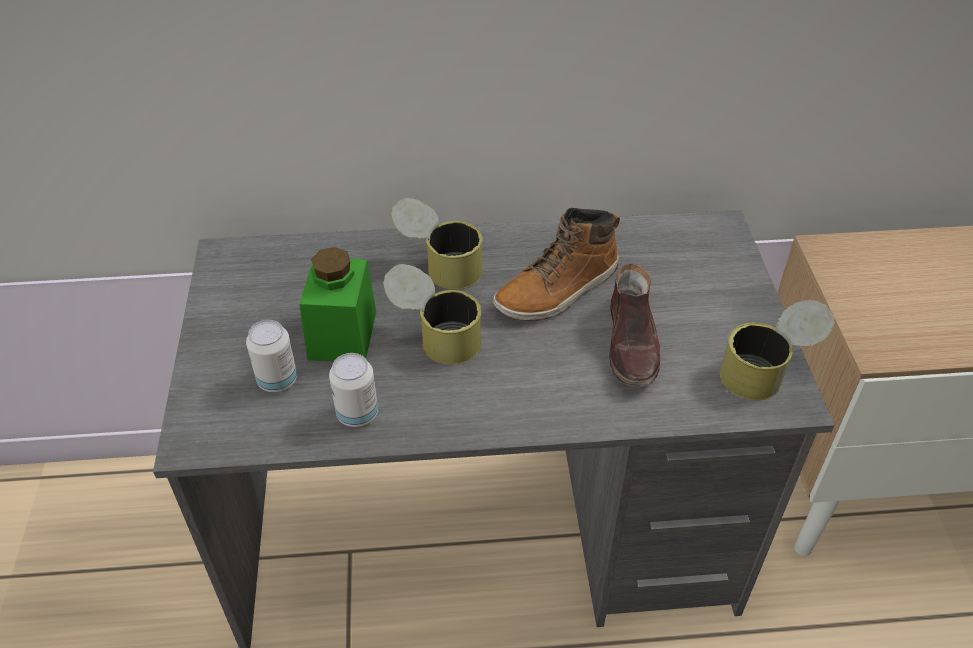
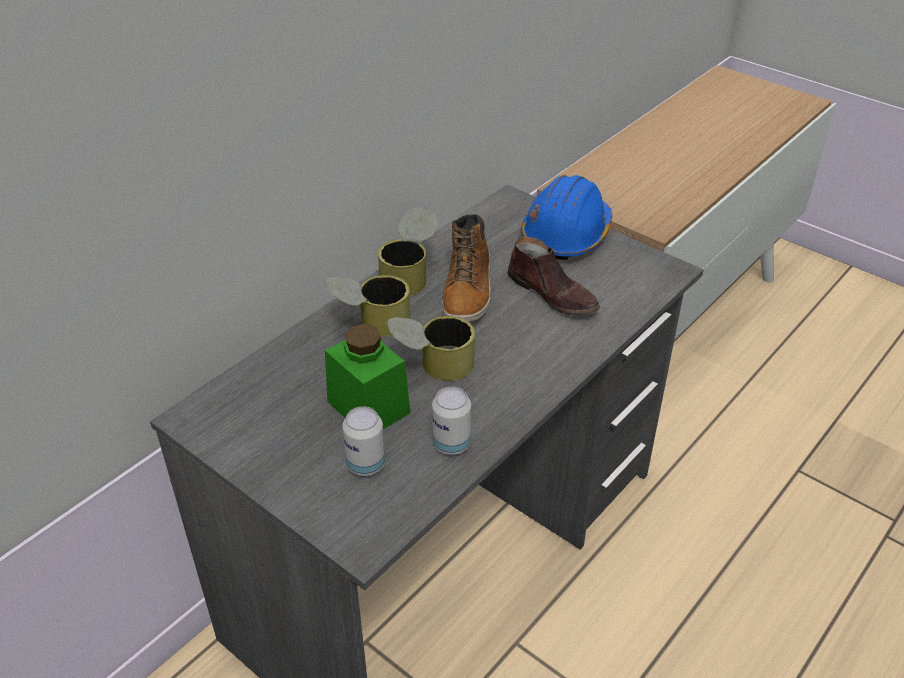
camera: 45 degrees left, 5 degrees down
can [720,300,834,401] -> can moved to [378,207,438,296]
none -> blue hard hat [521,175,612,260]

